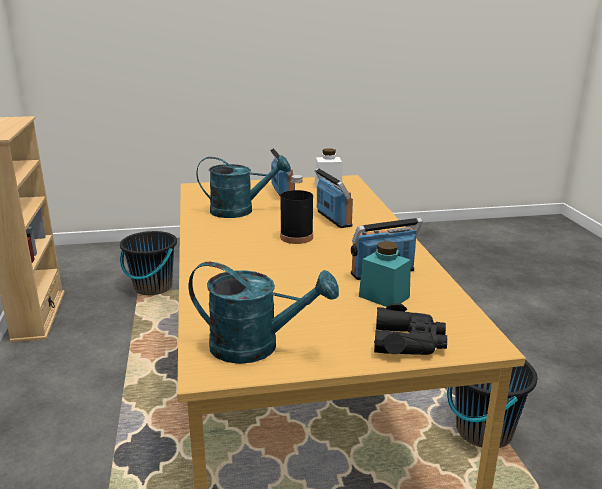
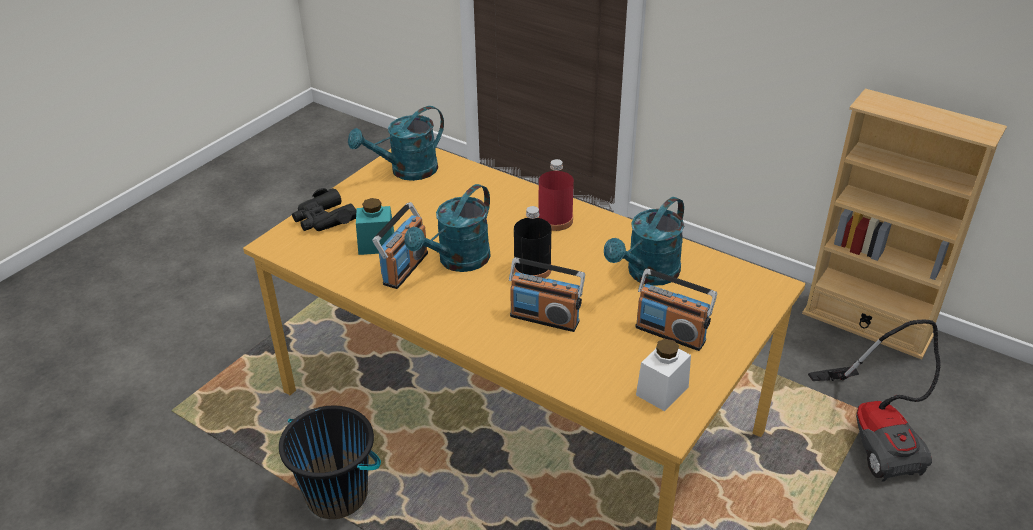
camera: 135 degrees right, 15 degrees up
black bucket [120,231,177,295] -> vacuum cleaner [808,319,941,482]
none -> turquoise watering can [404,184,491,272]
none -> red bottle [538,159,574,231]

